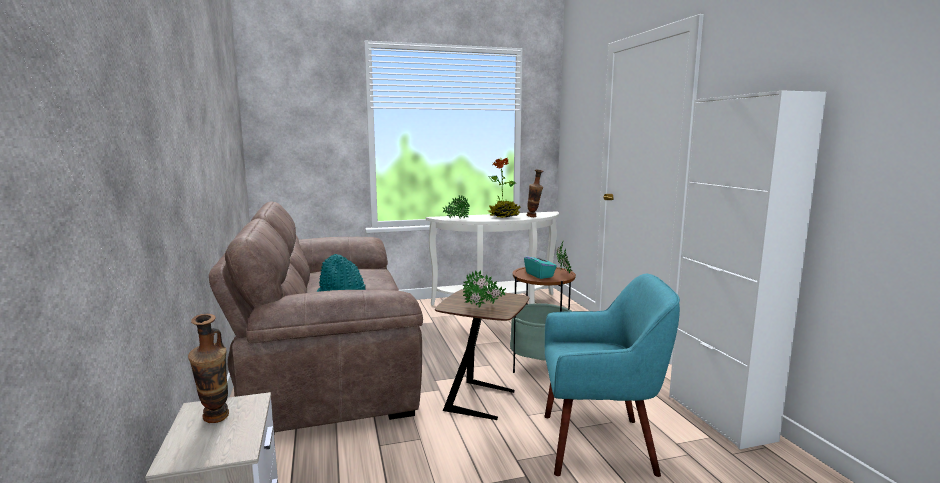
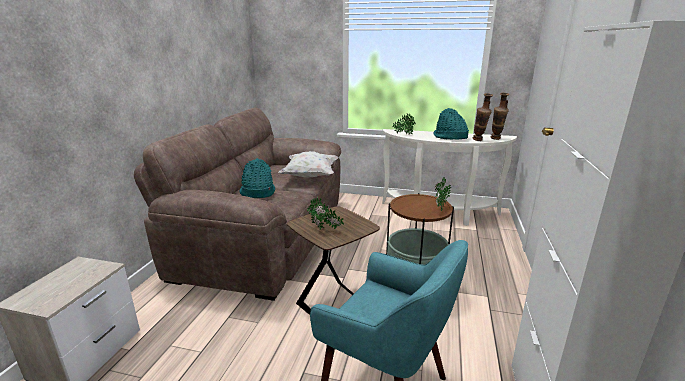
camera: 30 degrees right, 10 degrees up
vase [188,314,229,423] -> vase moved to [491,93,509,140]
potted plant [488,158,520,218] -> turquoise hat [433,108,469,140]
turquoise tissue box [524,250,557,279] -> none
none -> white pillow [279,151,339,178]

